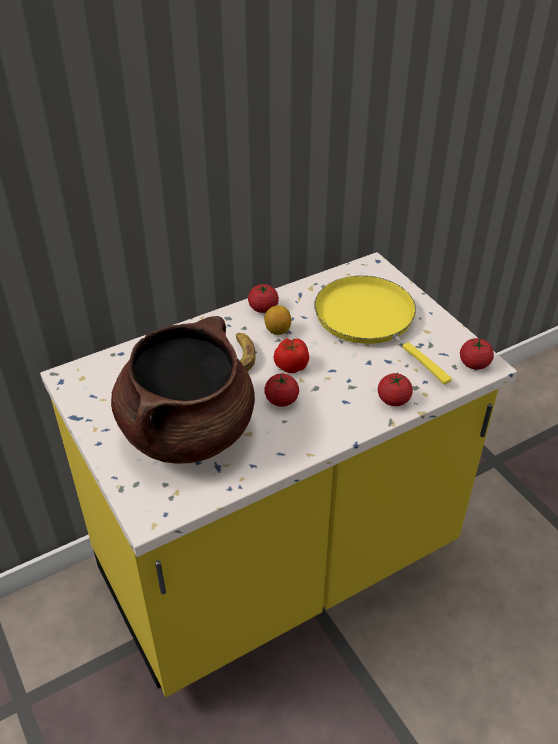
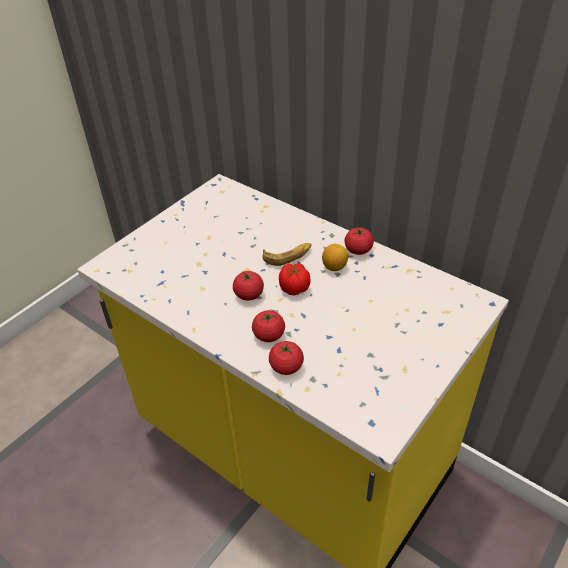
camera: 70 degrees right, 0 degrees up
brown cooking pot [111,316,255,464] -> none
yellow frying pan [314,276,452,385] -> none
tomato [460,337,494,370] -> tomato moved to [252,310,285,342]

